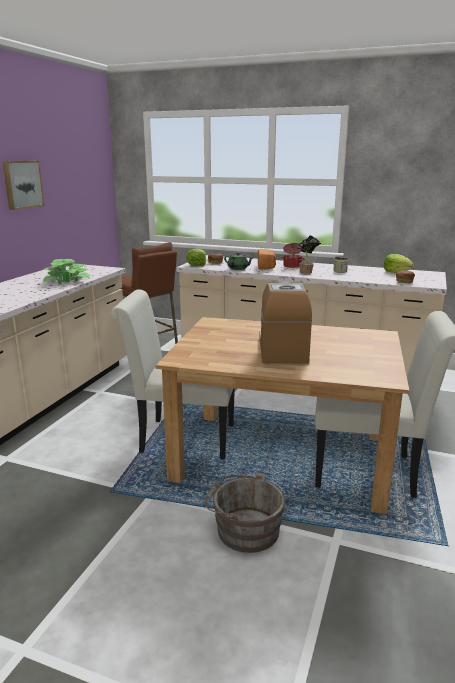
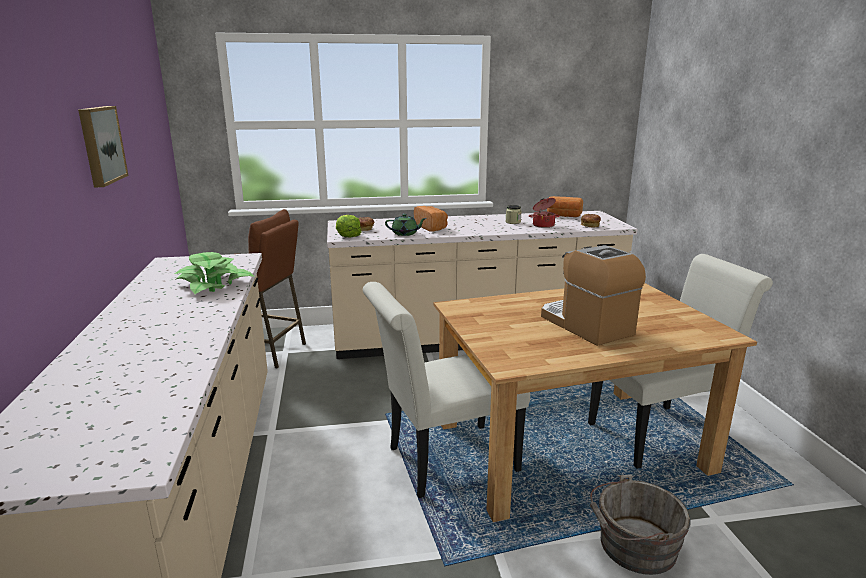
camera: 30 degrees left, 0 degrees up
cooking pot [281,243,305,268] -> cooking pot moved to [529,198,560,228]
potted plant [295,236,321,274] -> none
lettuce [384,254,414,273] -> bread [547,196,583,217]

